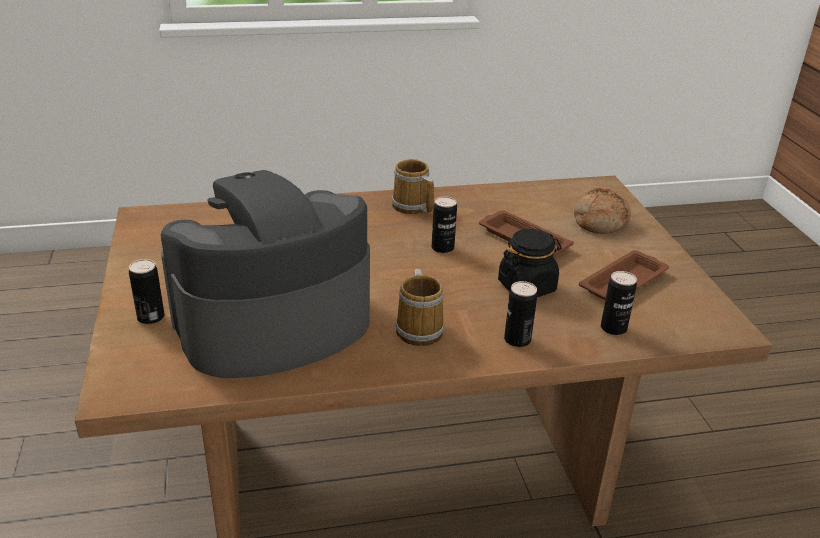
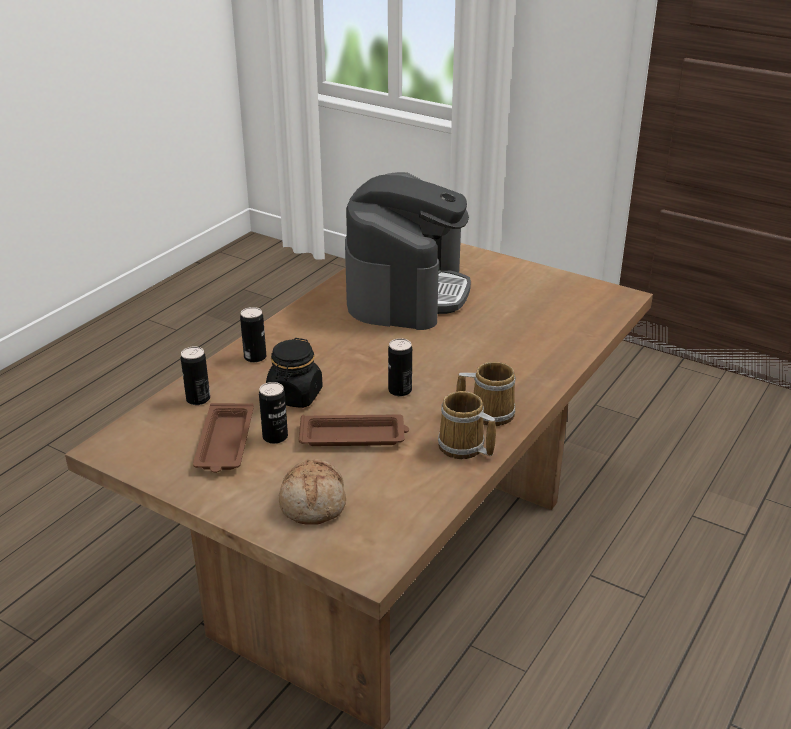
camera: 135 degrees right, 0 degrees up
can [129,259,165,324] -> can moved to [259,382,288,444]
mug [395,269,445,346] -> mug moved to [438,391,496,459]

